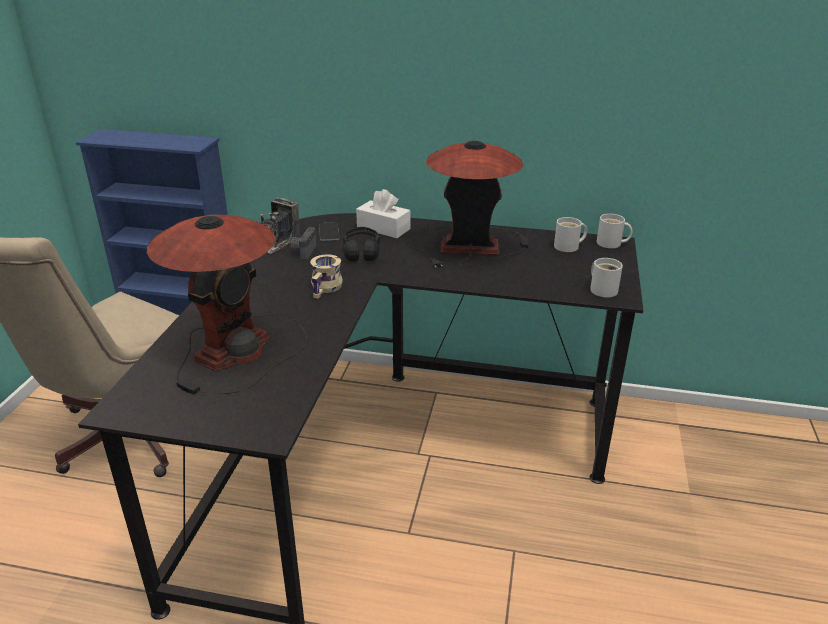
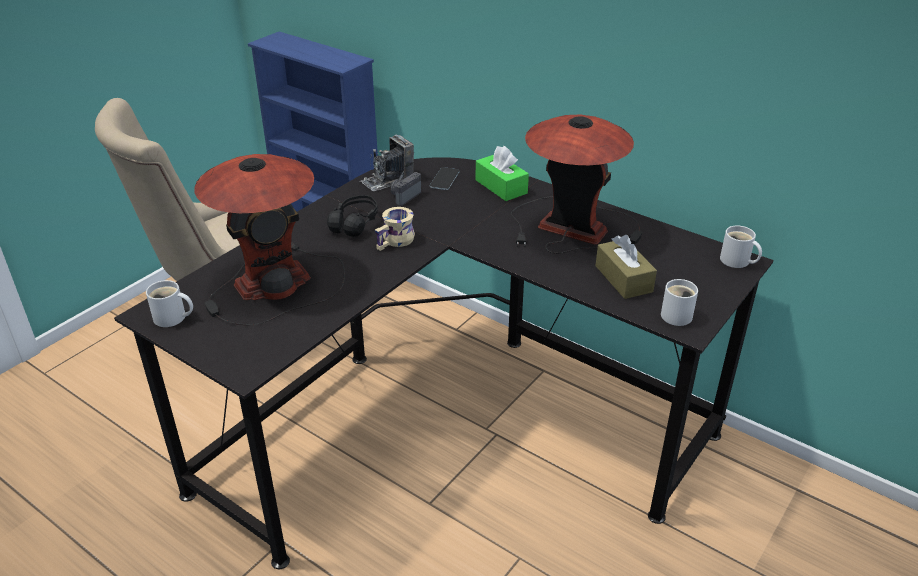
camera: 25 degrees right, 5 degrees up
black headphones [343,227,380,261] -> black headphones moved to [327,195,378,237]
white tissue box [356,189,410,238] -> green tissue box [476,146,529,201]
white mug [554,217,587,252] -> white mug moved to [146,280,193,327]
none -> brown tissue box [595,235,657,299]

